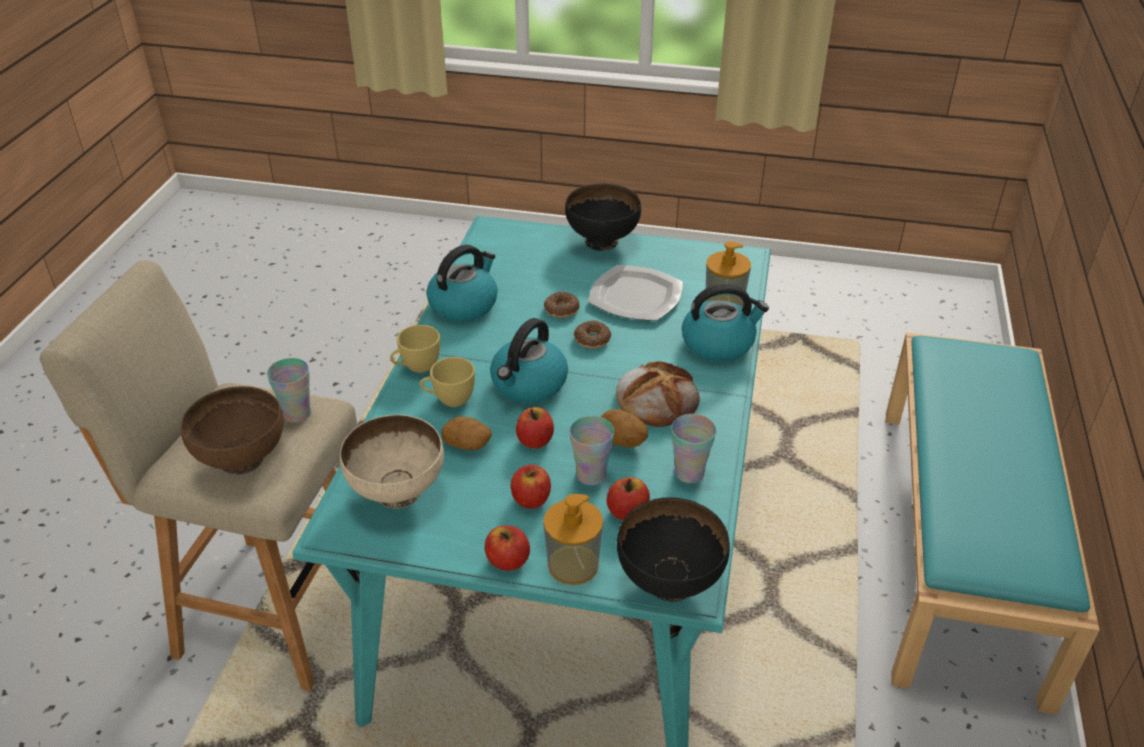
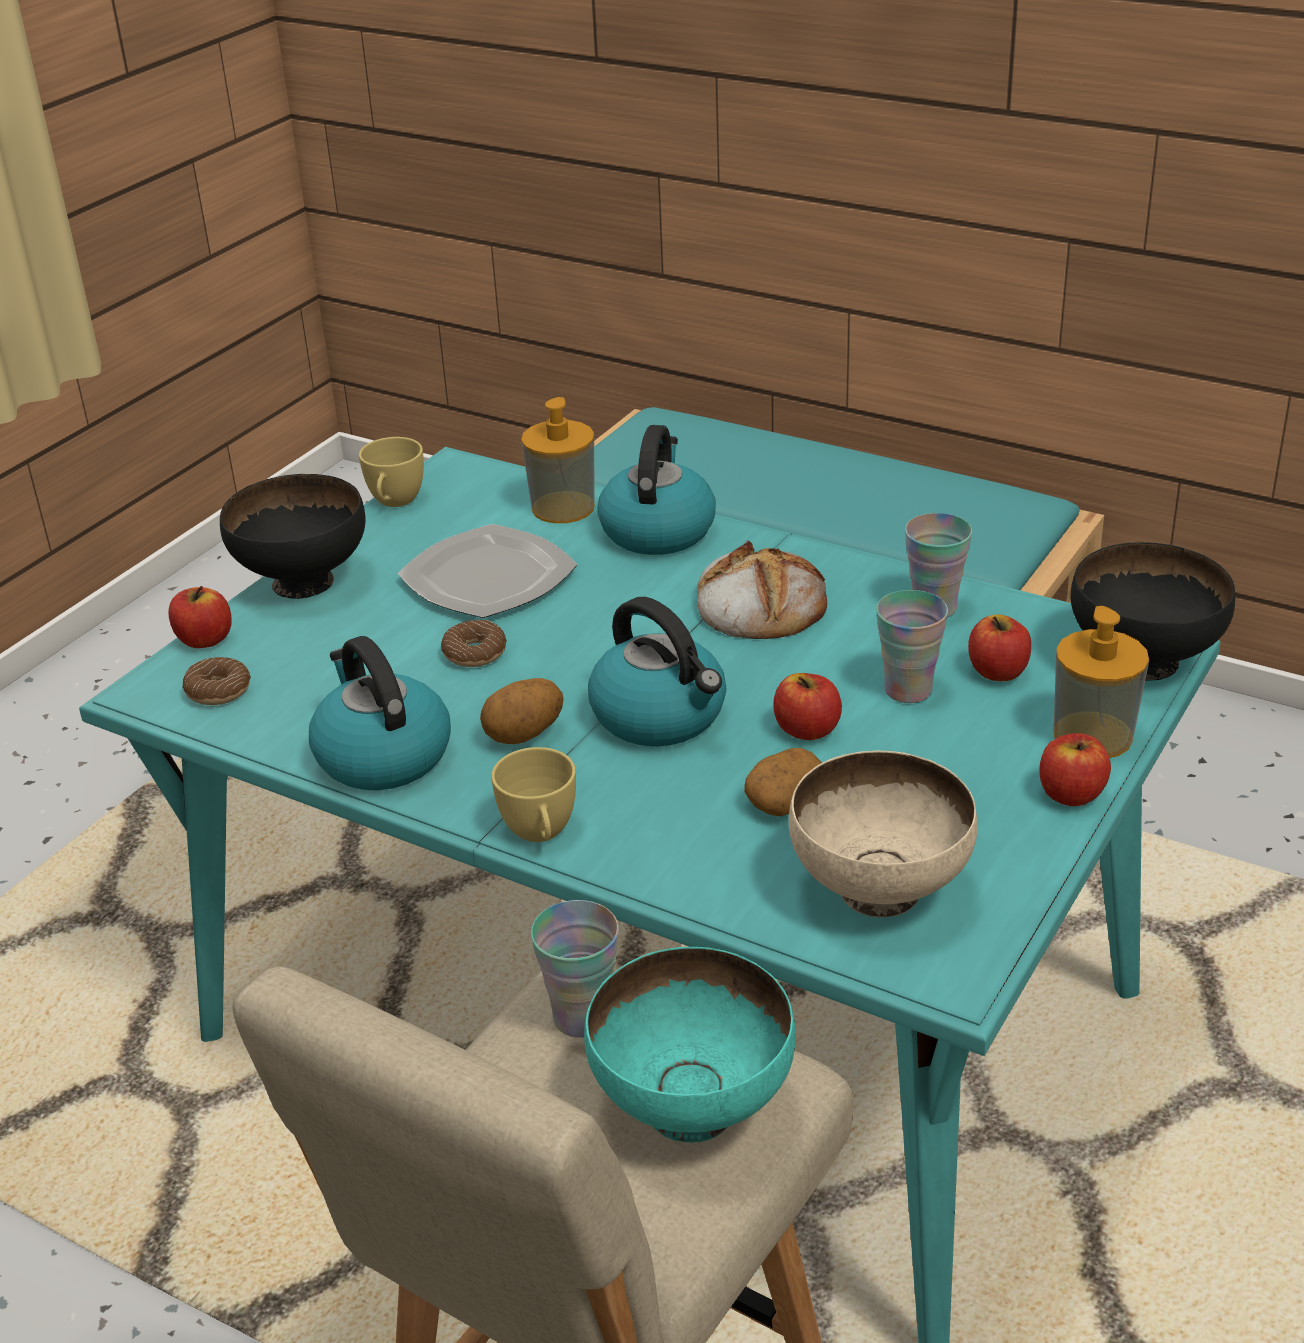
camera: 70 degrees left, 5 degrees down
brown bowl [181,386,284,475] -> turquoise bowl [584,947,796,1143]
yellow cup [419,357,475,407] -> yellow cup moved to [359,437,424,507]
apple [511,464,551,509] -> apple moved to [169,586,232,648]
donut [574,320,611,349] -> donut moved to [183,657,251,705]
potato [601,409,648,448] -> potato moved to [480,678,564,744]

